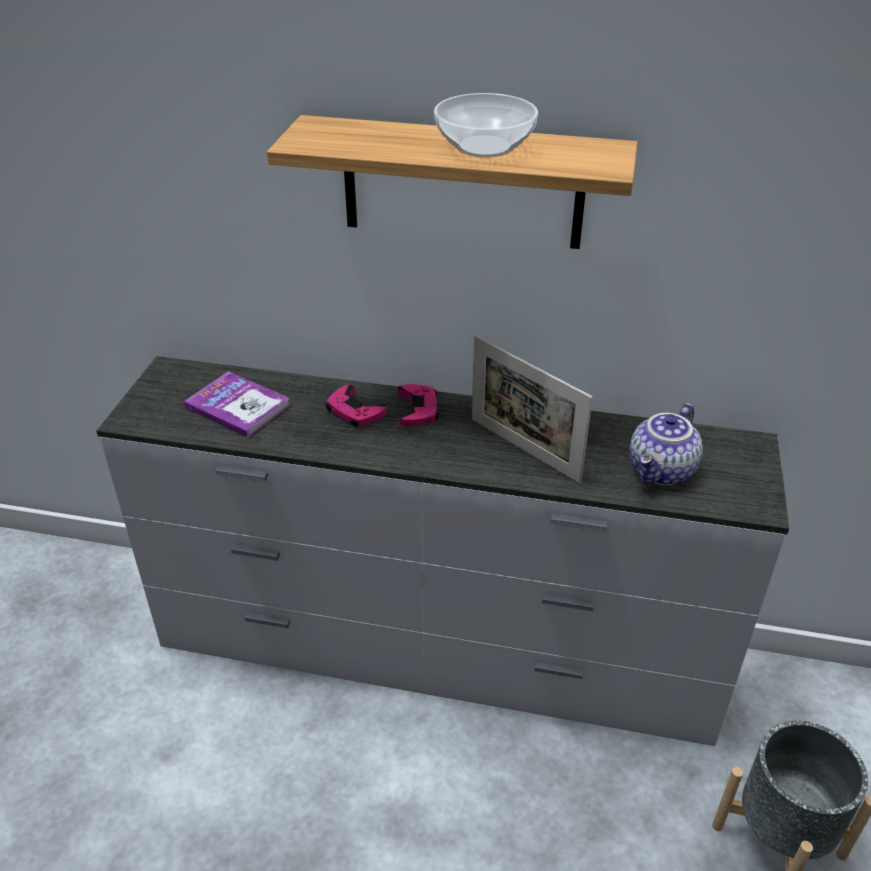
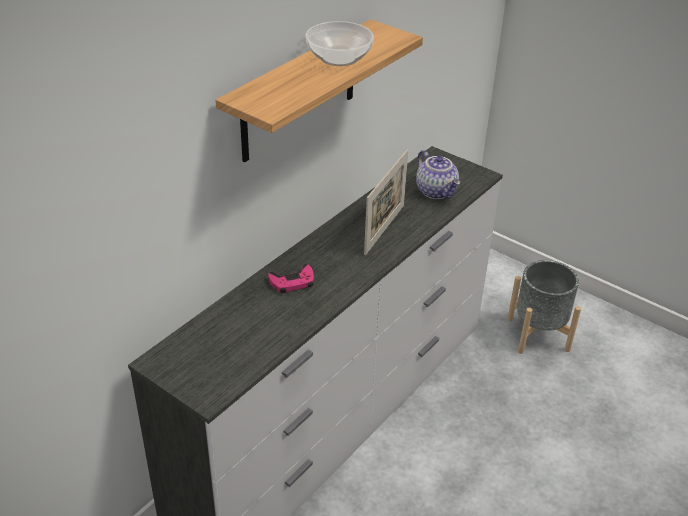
camera: 65 degrees left, 0 degrees up
book [184,372,291,438] -> none
pink game controller [397,384,439,426] -> none
picture frame [472,336,593,483] -> picture frame turned 45 degrees counterclockwise [364,150,408,255]

